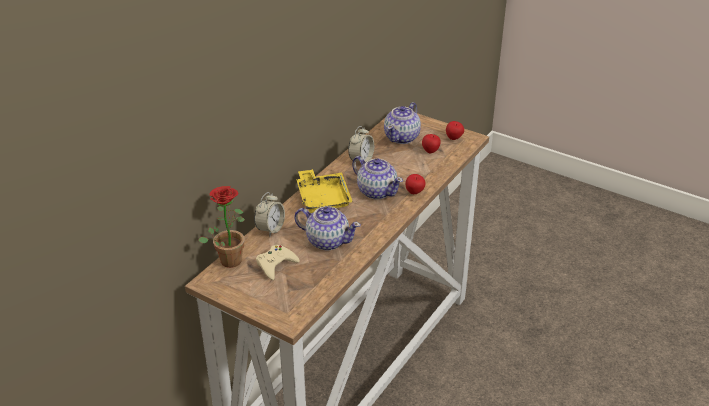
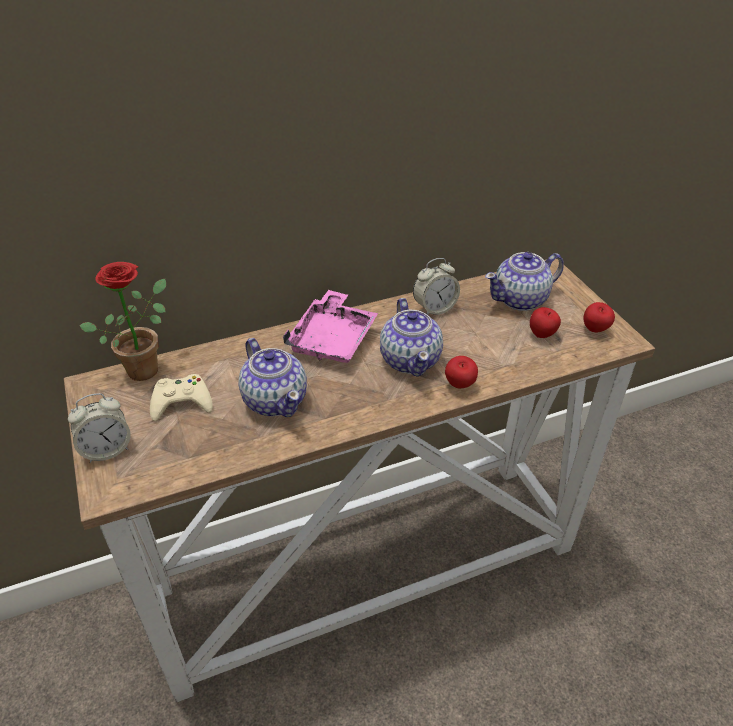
camera: 35 degrees right, 5 degrees up
alarm clock [254,192,285,236] -> alarm clock moved to [68,393,131,463]
yellow tray [296,170,353,213] -> pink tray [283,290,378,363]

